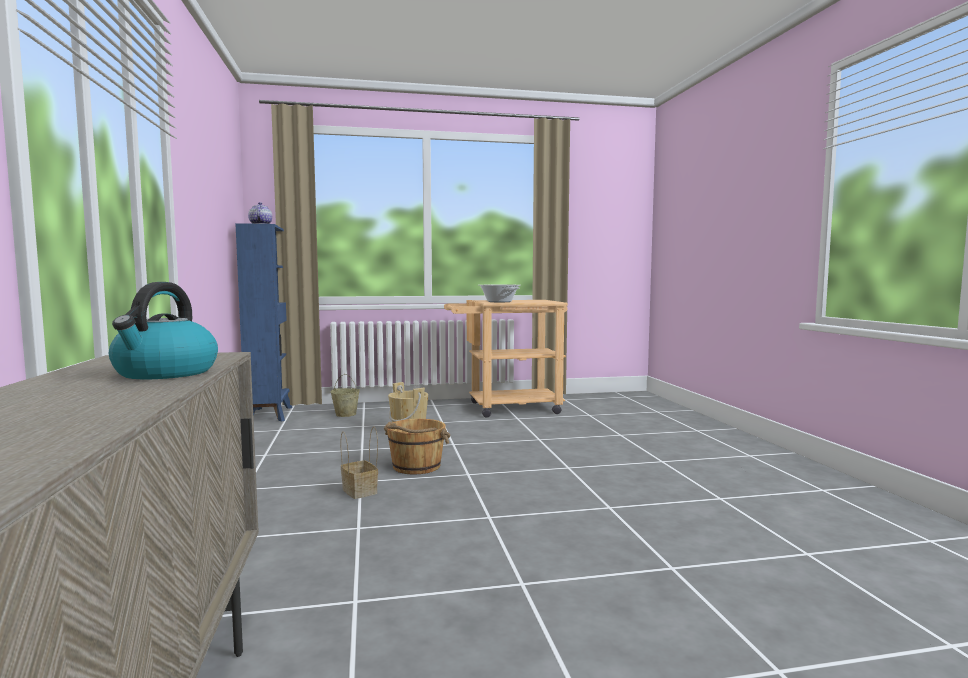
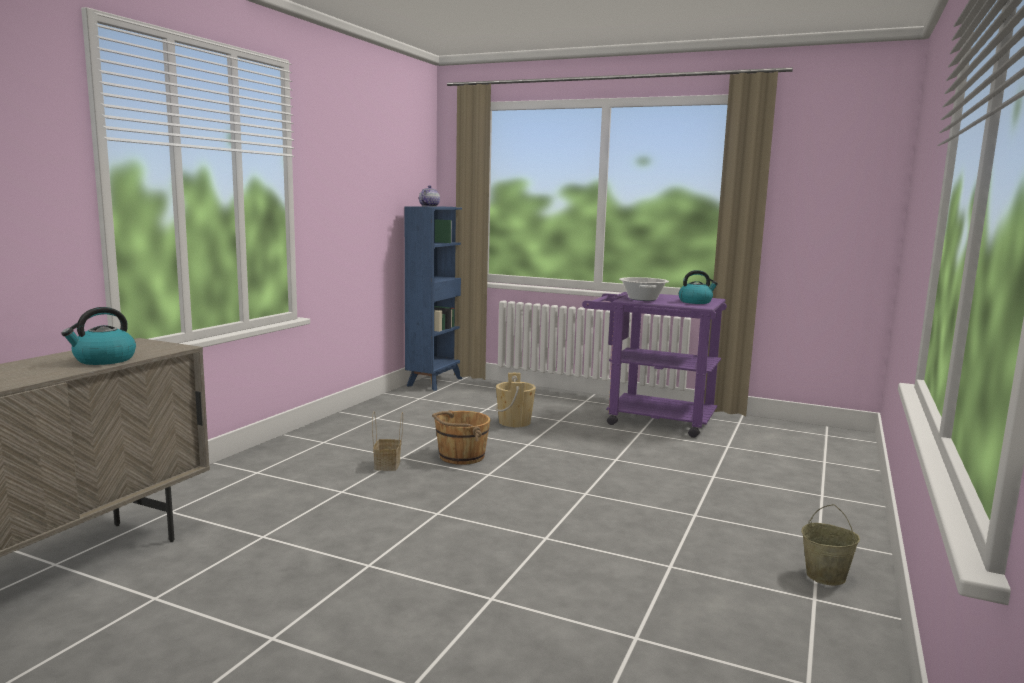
camera: 35 degrees right, 5 degrees up
beige bucket [330,375,360,417] -> beige bucket moved to [802,504,860,585]
beige cart [444,300,568,418] -> purple cart [582,292,727,438]
none -> kettle [679,270,718,304]

